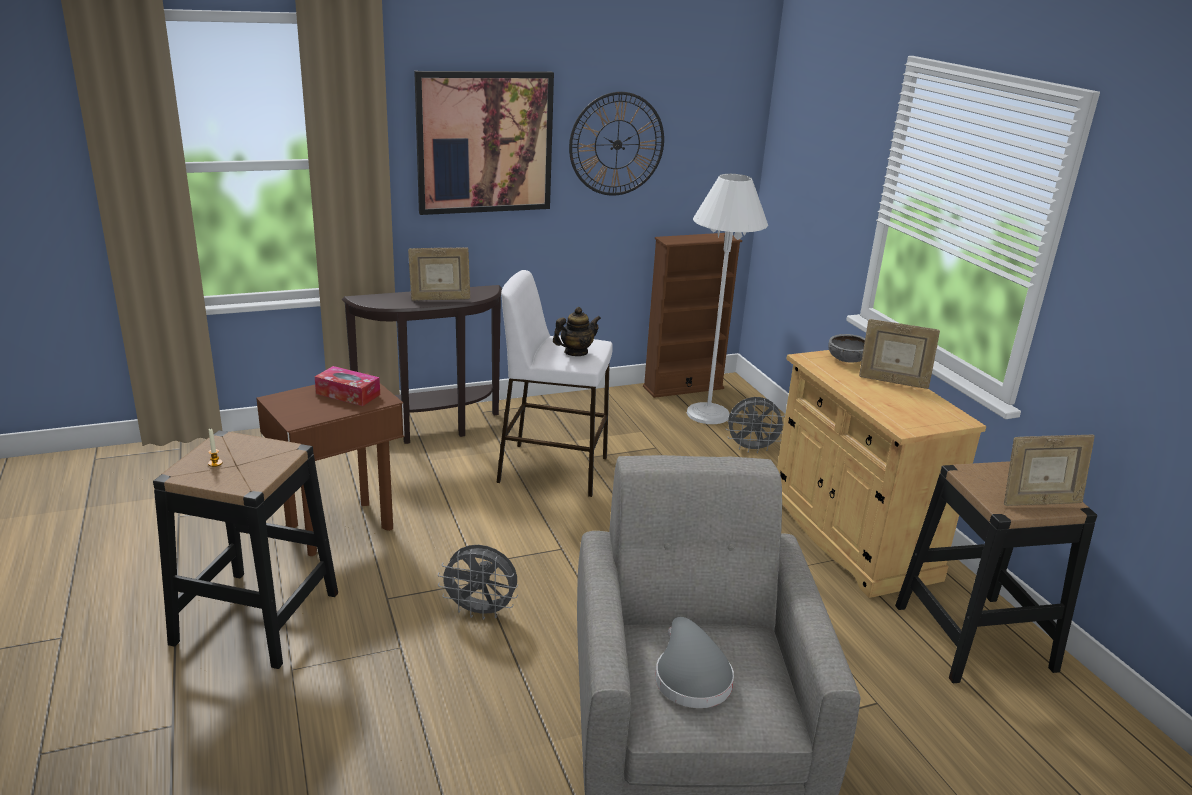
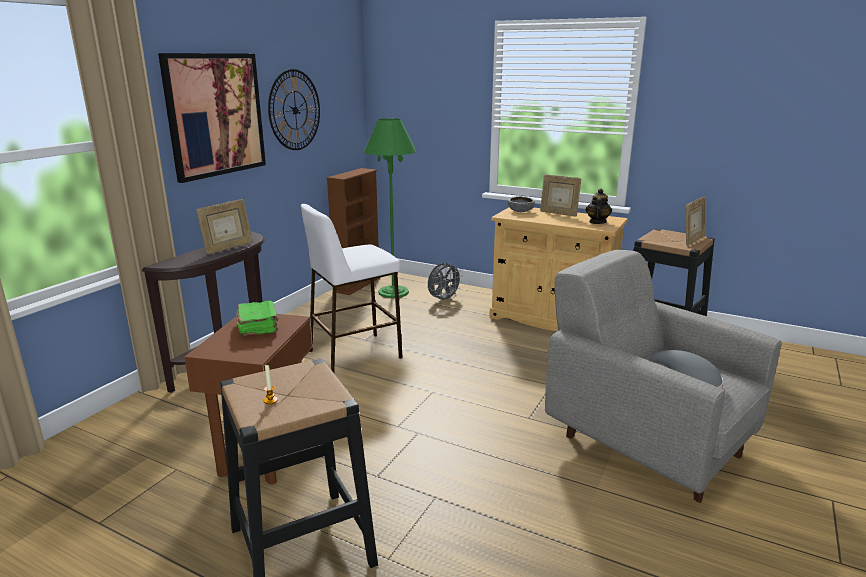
camera: 40 degrees left, 5 degrees down
tissue box [315,366,380,406] -> green book [236,300,279,336]
grey fan [438,545,518,620] -> none
teapot [553,307,601,356] -> teapot moved to [586,189,612,224]
white floor lamp [687,174,768,424] -> green floor lamp [364,118,416,298]
picture frame [859,319,940,389] -> picture frame turned 60 degrees clockwise [540,175,582,216]

